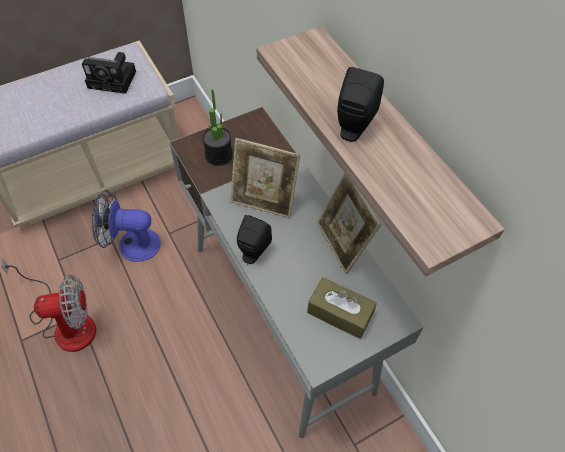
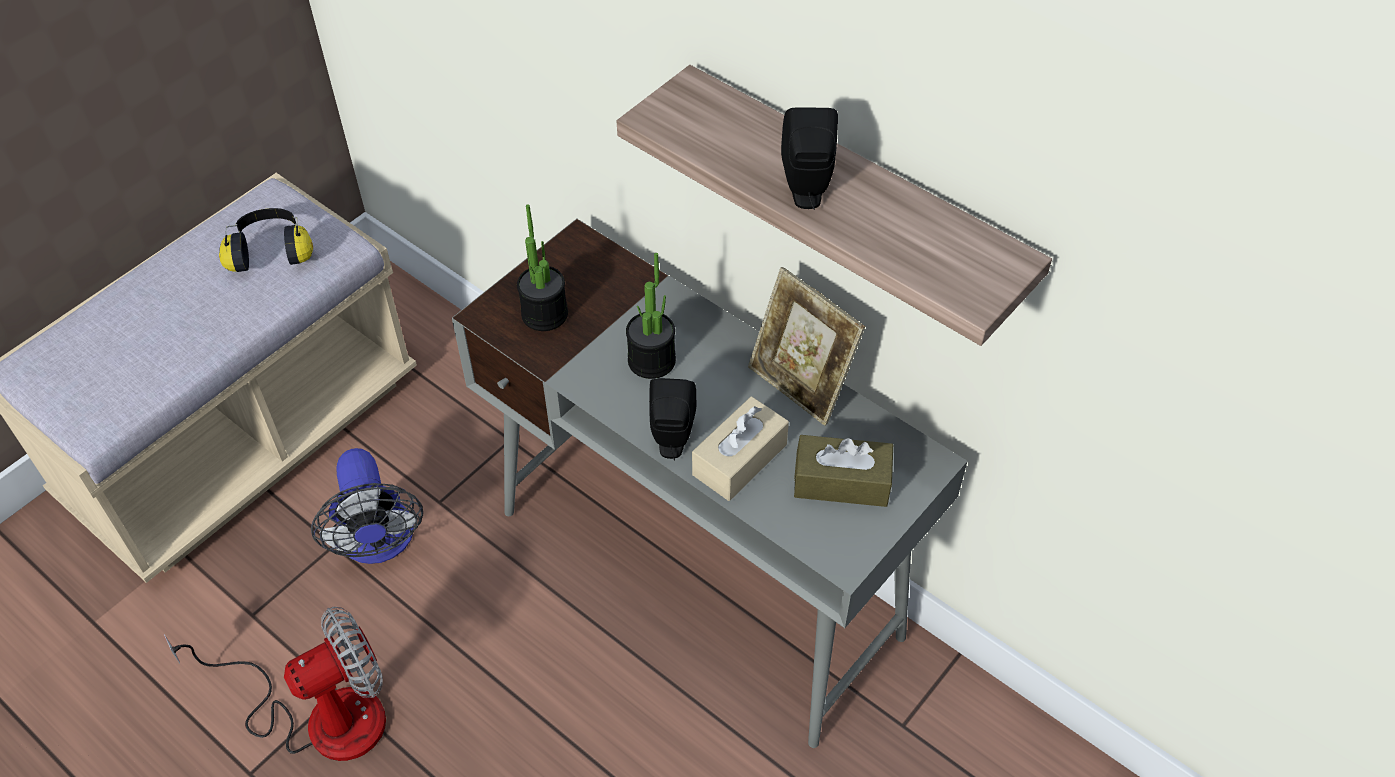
camera: 20 degrees left, 5 degrees down
camera [82,52,136,94] -> headphones [219,208,313,272]
fan [92,190,161,262] -> fan turned 90 degrees counterclockwise [311,448,423,564]
picture frame [230,138,301,218] -> potted plant [626,253,676,379]
none -> beige tissue box [692,396,789,501]

